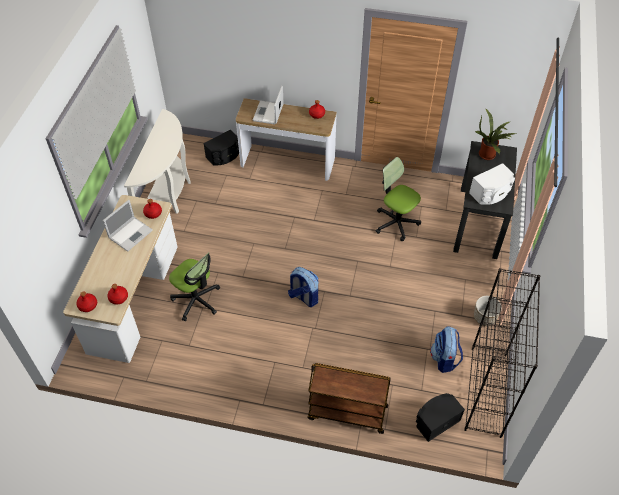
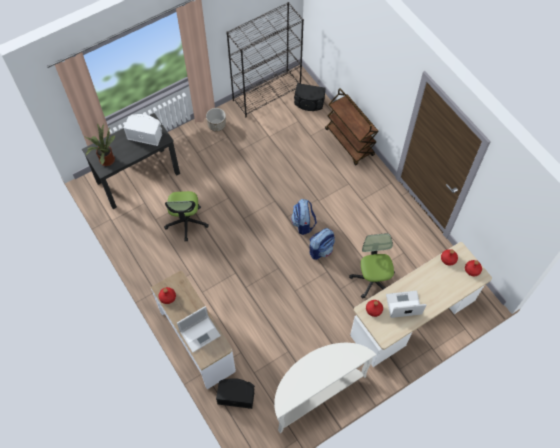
camera: 135 degrees left, 10 degrees up
backpack [430,326,463,373] -> backpack moved to [309,228,335,260]

